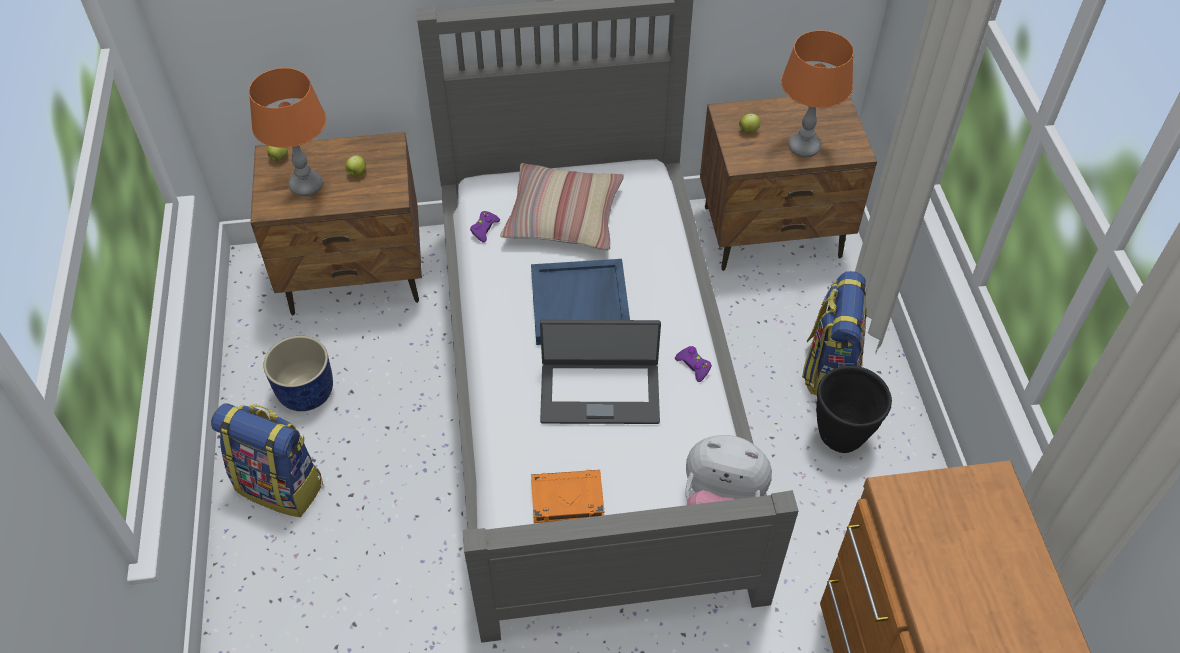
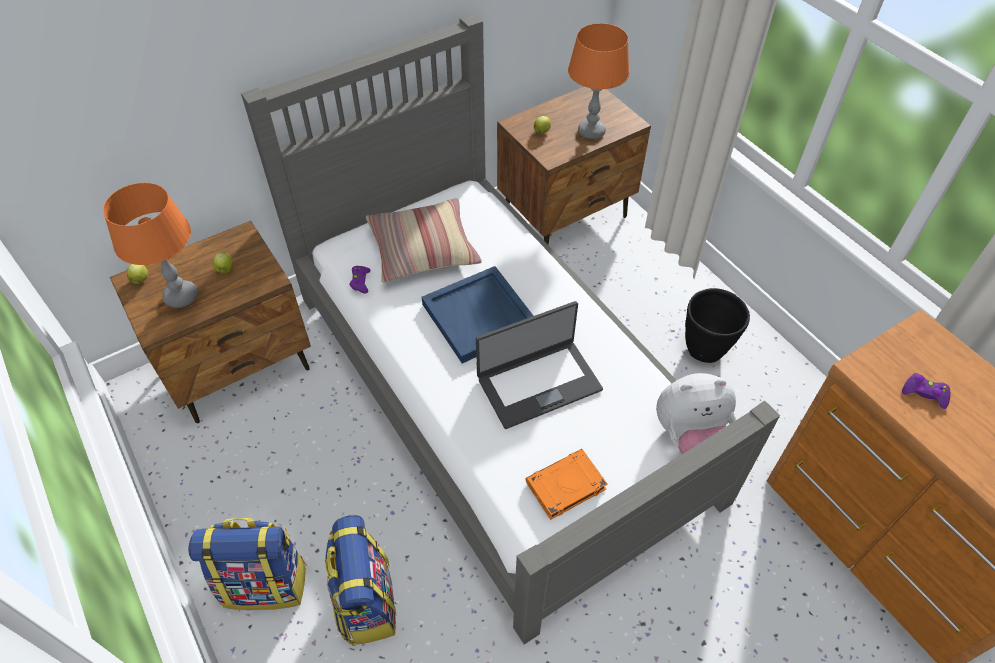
camera: 25 degrees left, 0 degrees up
blue planter [263,336,333,411] -> none
purple game controller [675,346,712,382] -> purple game controller moved to [902,373,951,409]
backpack [802,271,867,395] -> backpack moved to [325,515,397,646]

